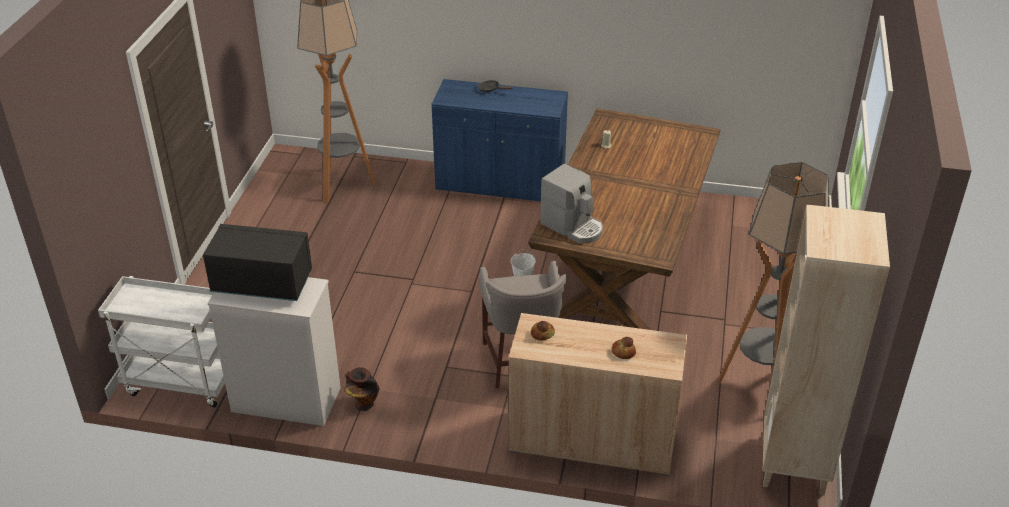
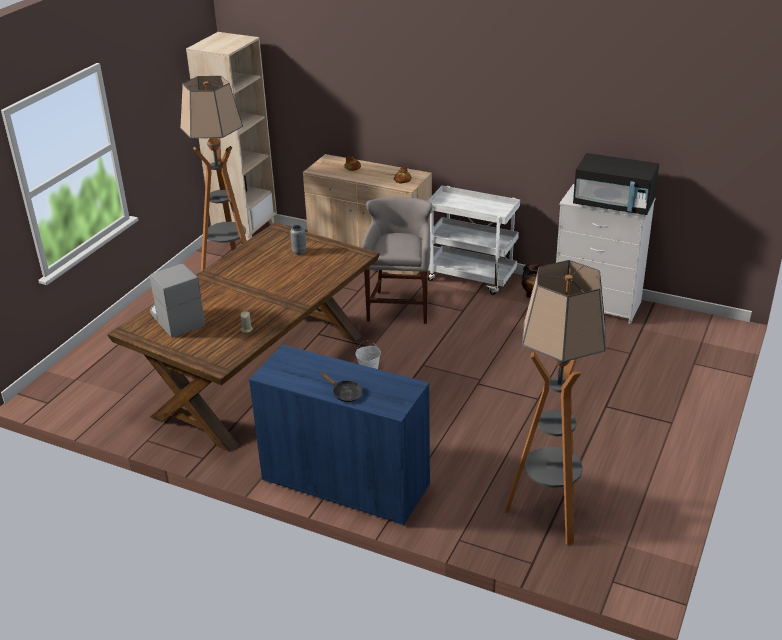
camera: 165 degrees left, 5 degrees down
white cart [98,276,225,407] -> white cart moved to [427,186,520,295]
coffee machine [541,163,603,243] -> coffee machine moved to [150,264,205,338]
none -> grey vase [290,225,306,255]

